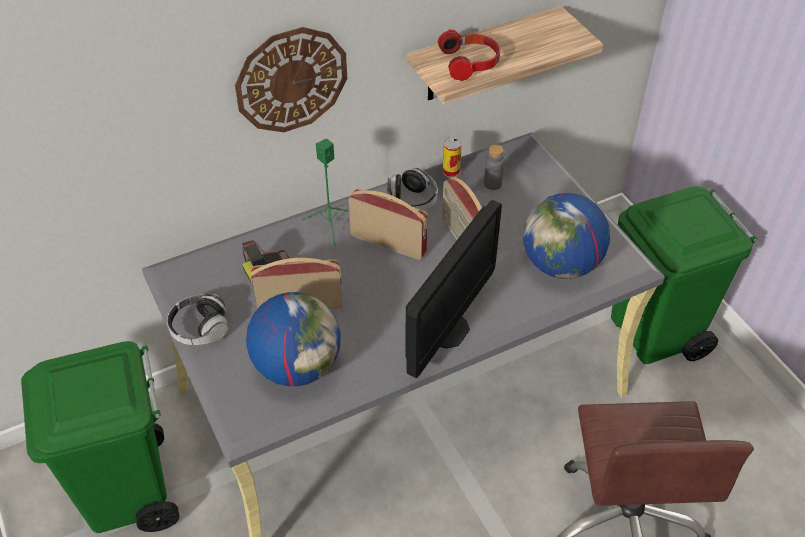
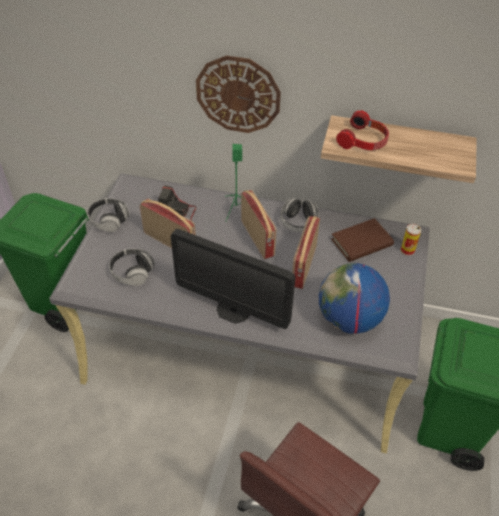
camera: 40 degrees right, 0 degrees up
globe [246,292,341,386] -> headphones [109,249,155,286]
monitor [405,200,502,378] -> monitor turned 45 degrees clockwise [171,229,295,329]
can [443,137,462,178] -> can moved to [401,224,421,256]
grey bottle [484,144,504,190] -> brown book [331,218,394,262]

